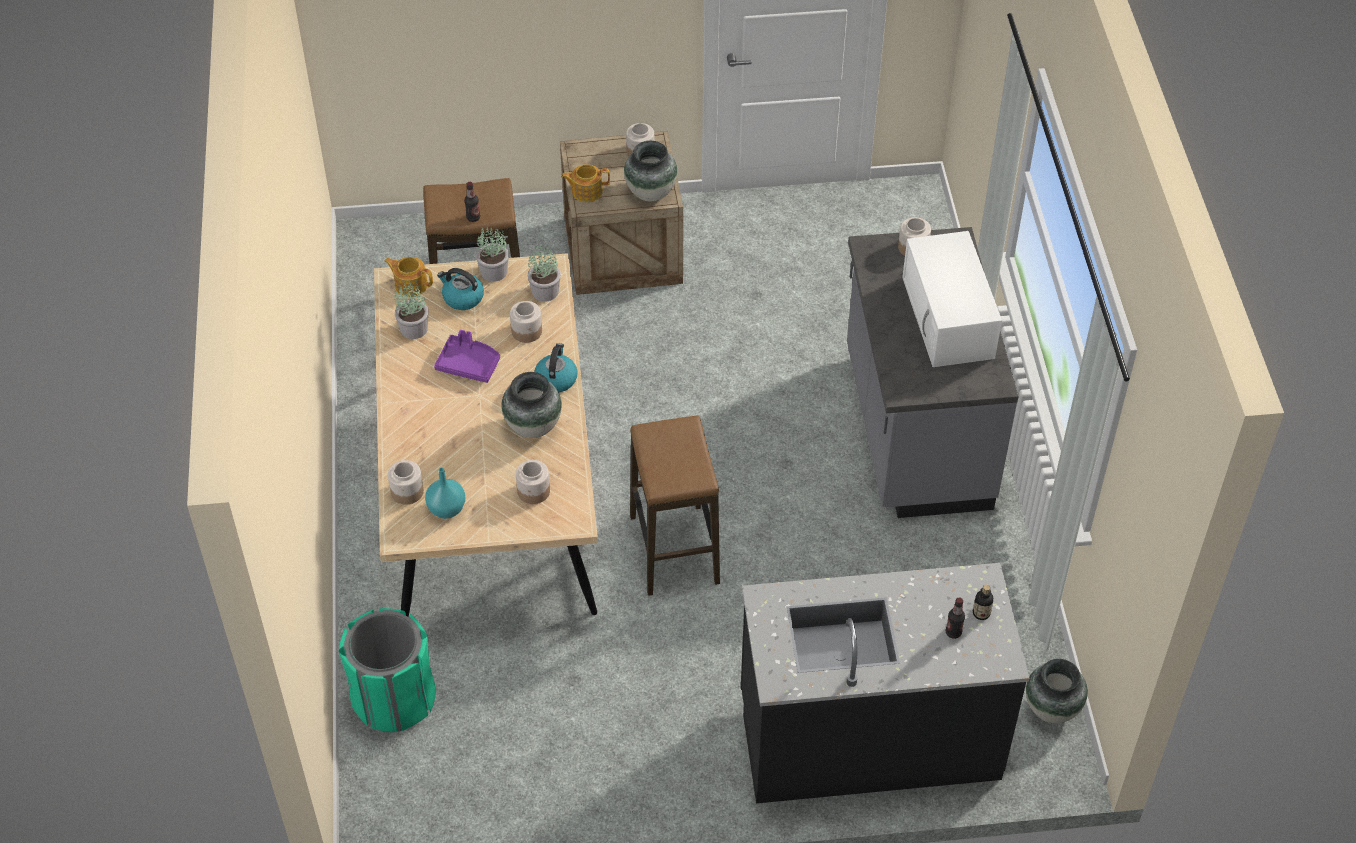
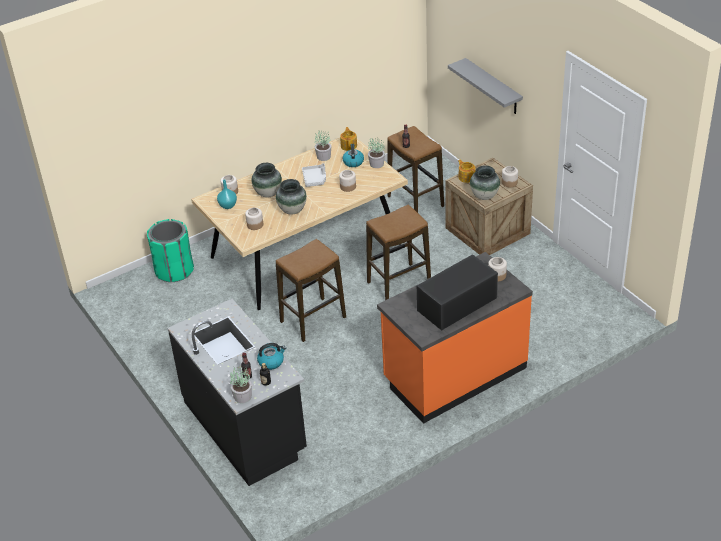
camera: 65 degrees right, 10 degrees down
purple tray [434,330,500,383] -> grey tray [302,163,326,187]
potted plant [528,242,561,302] -> potted plant moved to [230,367,252,403]
kettle [535,343,578,392] -> kettle moved to [257,343,286,370]
grey counter [847,227,1019,518] -> orange counter [377,252,533,424]
white microwave [902,231,1002,367] -> black microwave [417,254,498,330]
vase [1026,659,1088,723] -> vase moved to [252,163,282,198]
none -> stool [366,205,431,300]
none -> grey shelf [448,58,523,114]

